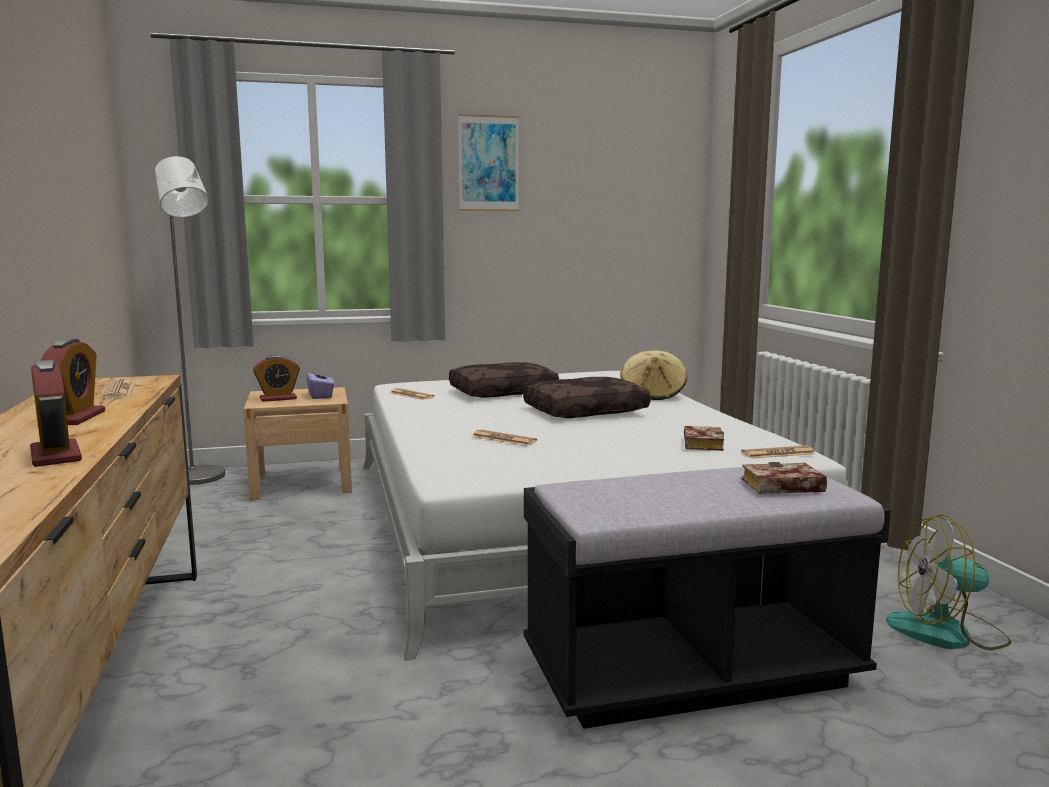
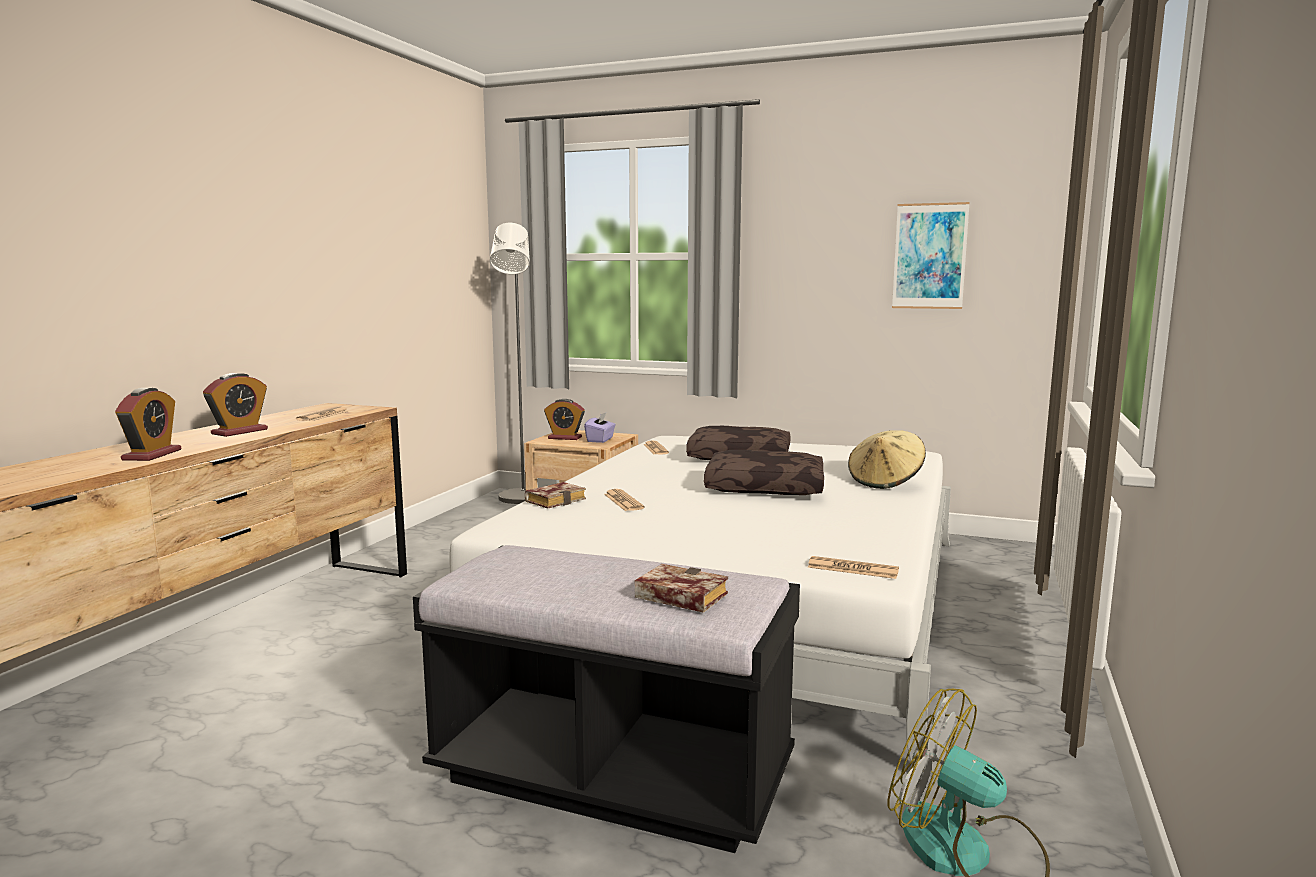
camera: 35 degrees right, 0 degrees up
picture [458,114,519,211] -> picture moved to [892,202,970,309]
book [684,426,724,451] -> book moved to [525,482,586,509]

